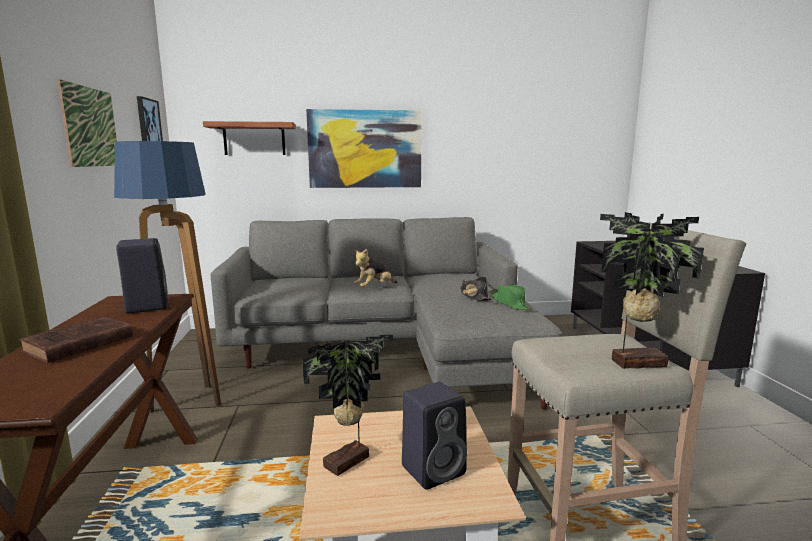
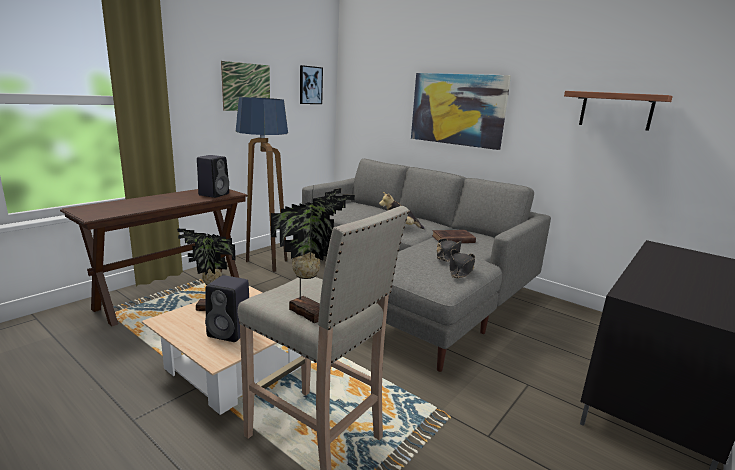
camera: 45 degrees right, 5 degrees up
brown book [19,316,133,363] -> brown book moved to [432,230,476,243]
shelf [203,121,296,155] -> shelf moved to [564,91,673,131]
green hat [490,285,533,310] -> black hat [449,249,475,278]

